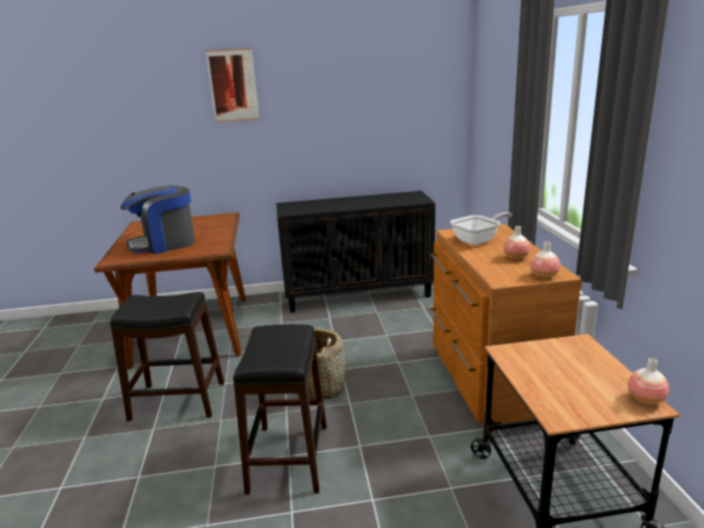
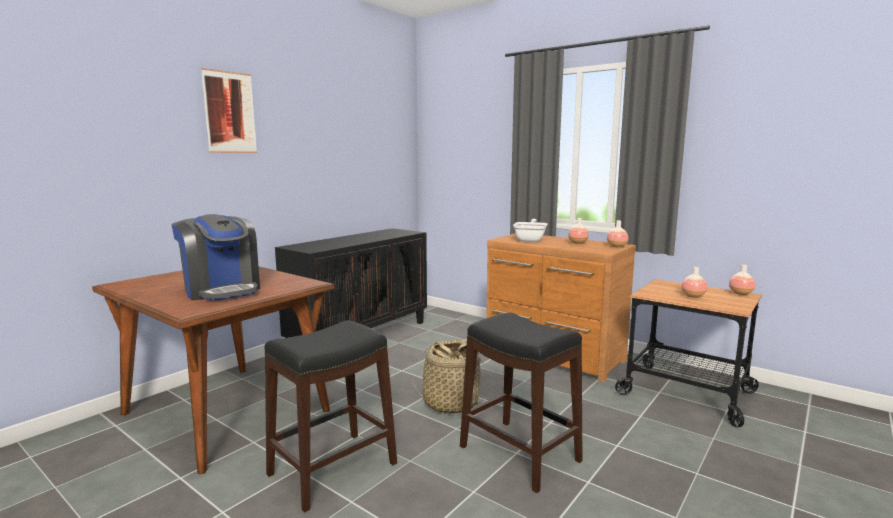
camera: 45 degrees left, 10 degrees down
coffee machine [120,185,195,254] -> coffee machine turned 60 degrees counterclockwise [171,214,260,301]
none -> vase [681,267,707,298]

